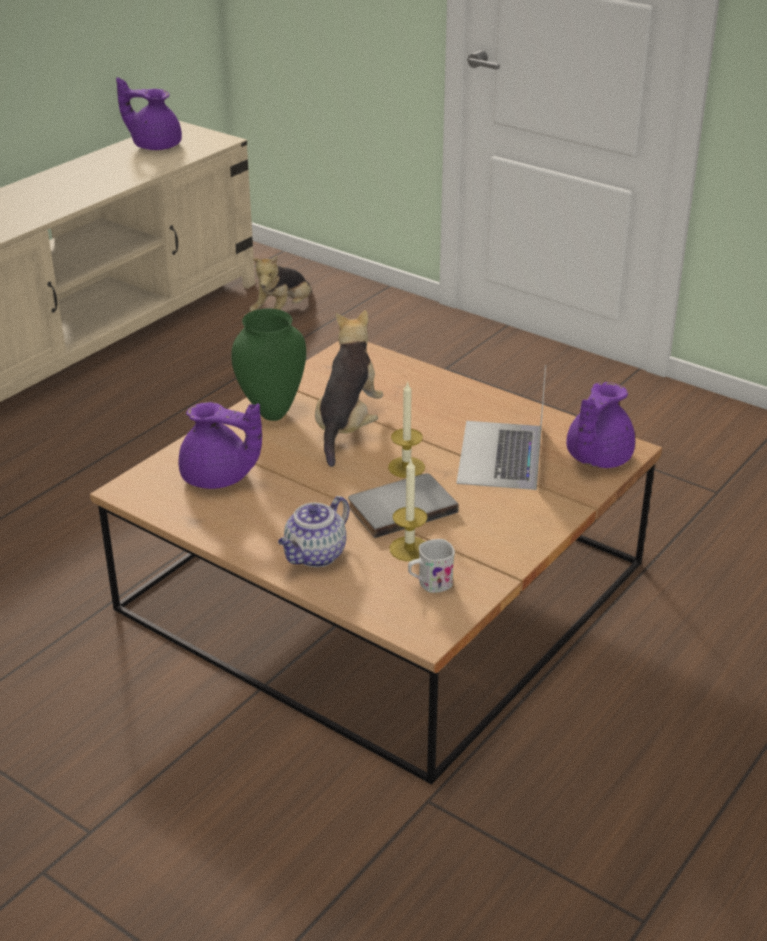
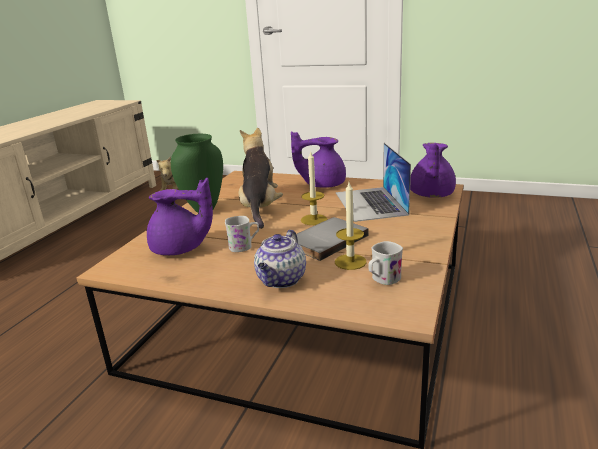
camera: 15 degrees left, 10 degrees down
purple teapot [116,77,182,150] -> purple teapot moved to [291,131,346,188]
none -> white mug [225,216,259,252]

